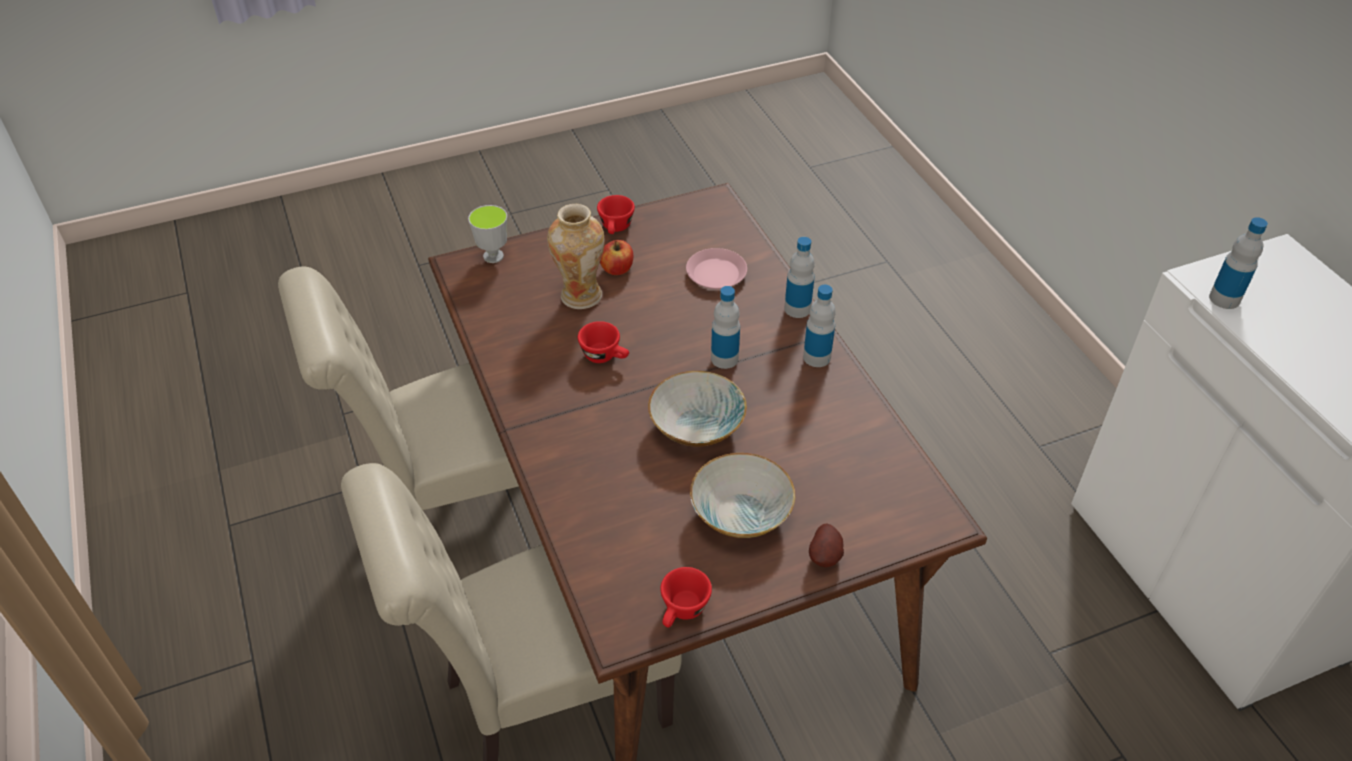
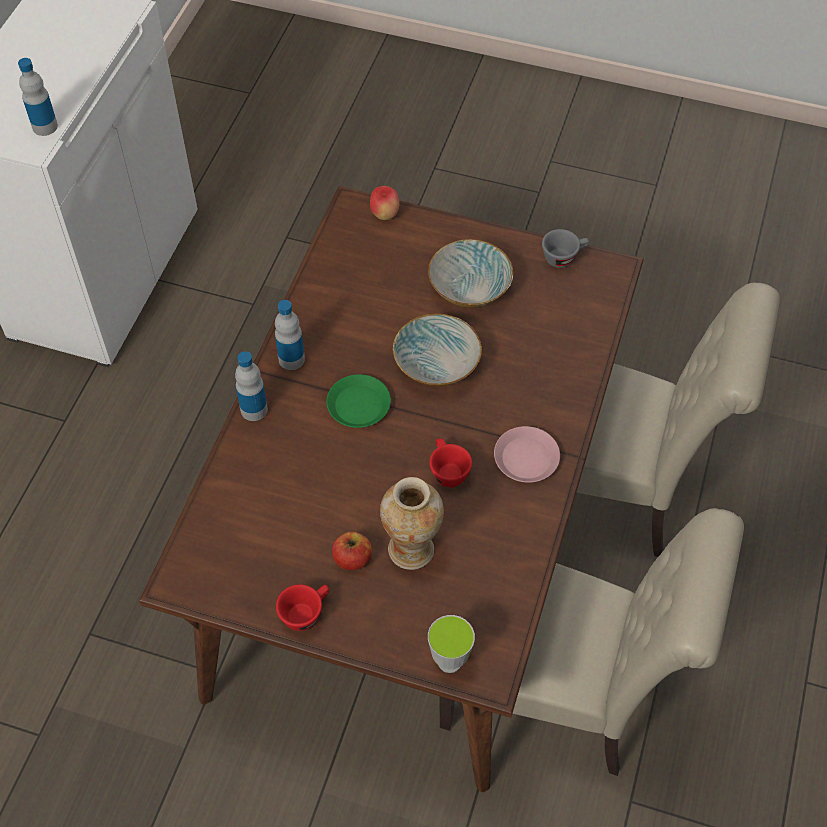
camera: 140 degrees left, 10 degrees up
red cup [660,567,712,628] -> grey cup [542,229,589,268]
pink plate [686,248,747,289] -> pink plate moved to [494,426,560,483]
bottle [711,286,740,369] -> green plate [326,374,391,428]
potato [809,523,844,568] -> none
none -> apple [370,186,399,220]

